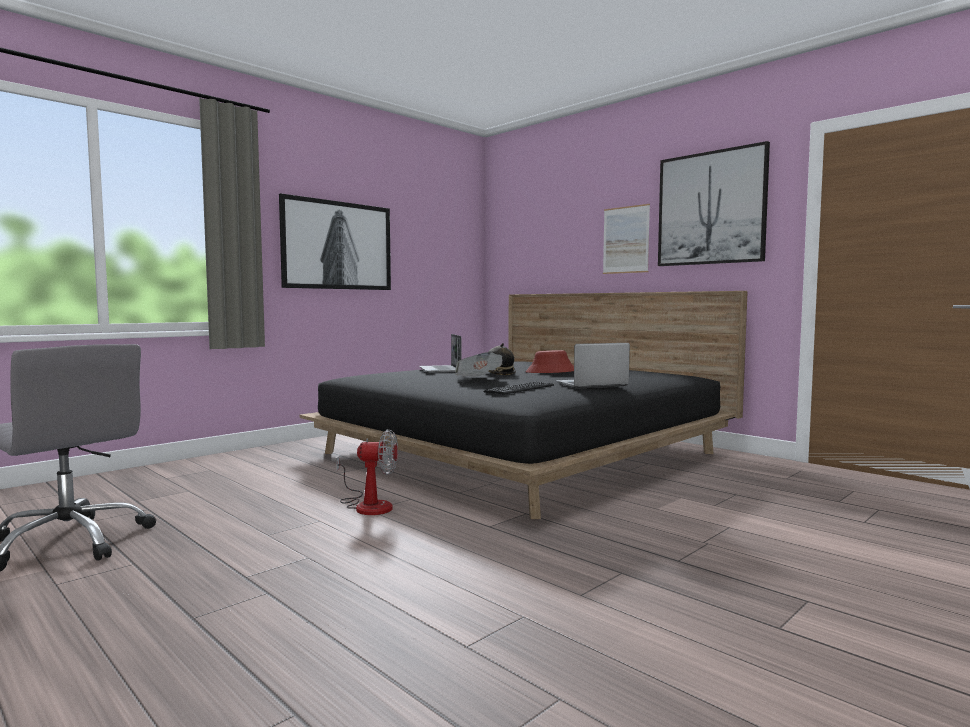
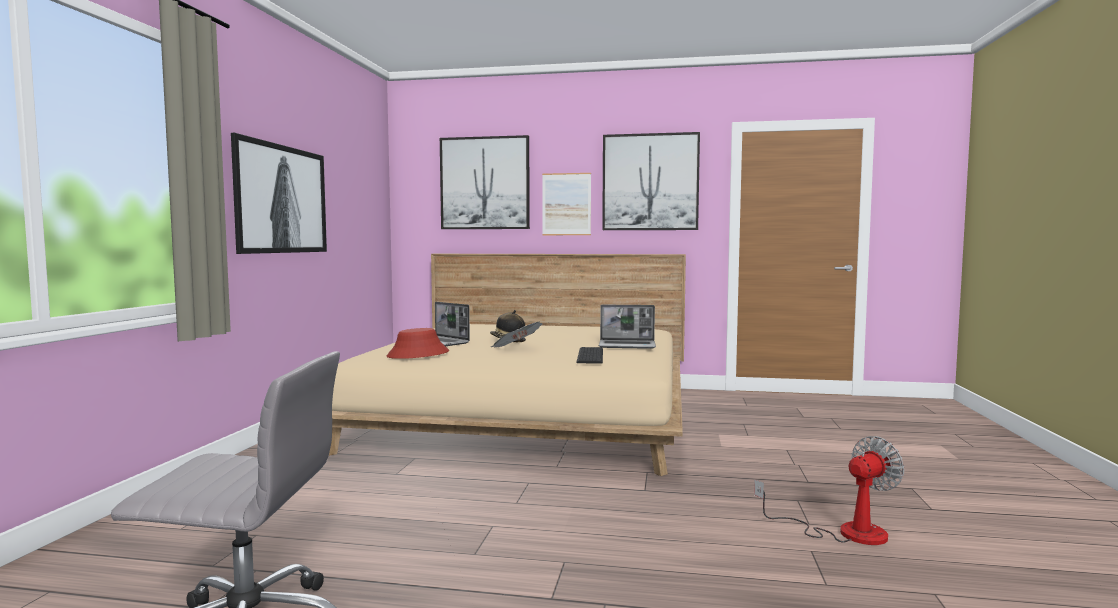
camera: 35 degrees left, 0 degrees up
black bed [300,291,748,519] -> beige bed [329,254,686,476]
fan [336,429,398,515] -> fan moved to [754,436,904,545]
red hat [525,350,574,373] -> red hat moved to [386,328,449,359]
laptop [556,343,630,389] -> laptop turned 120 degrees counterclockwise [599,304,656,349]
none -> picture [440,135,530,229]

